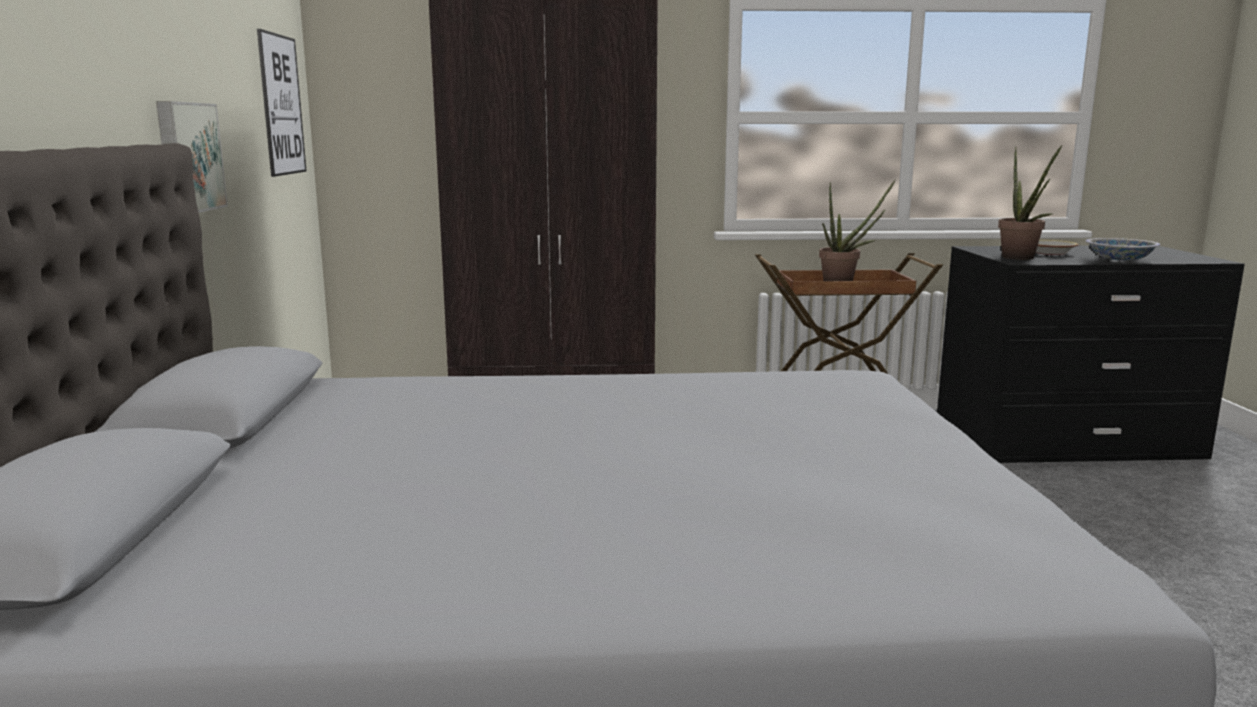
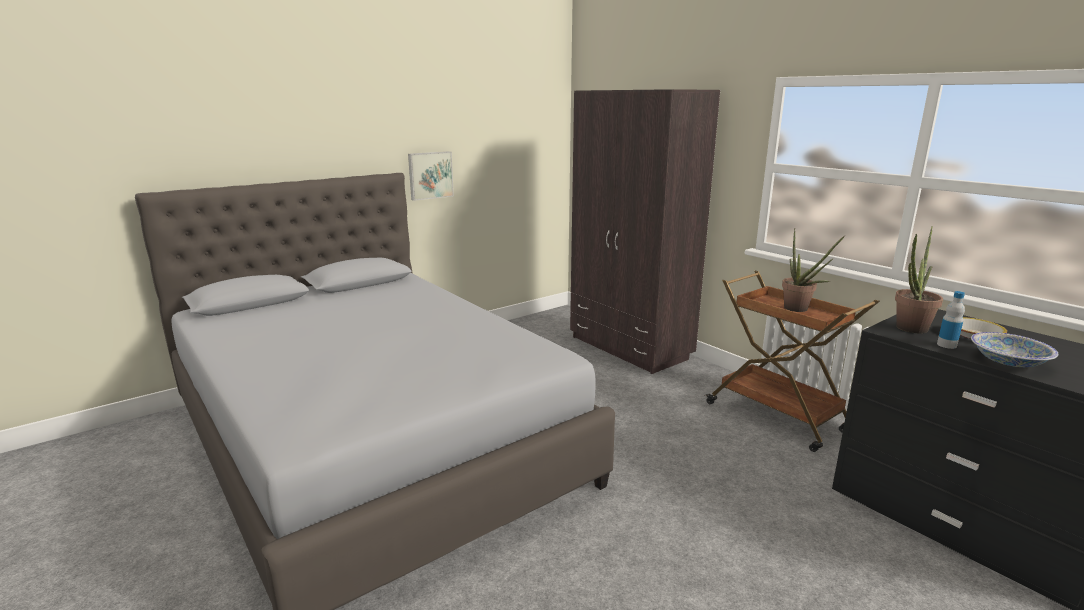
camera: 55 degrees right, 5 degrees up
picture [257,29,307,177] -> none
none -> bottle [937,291,965,349]

